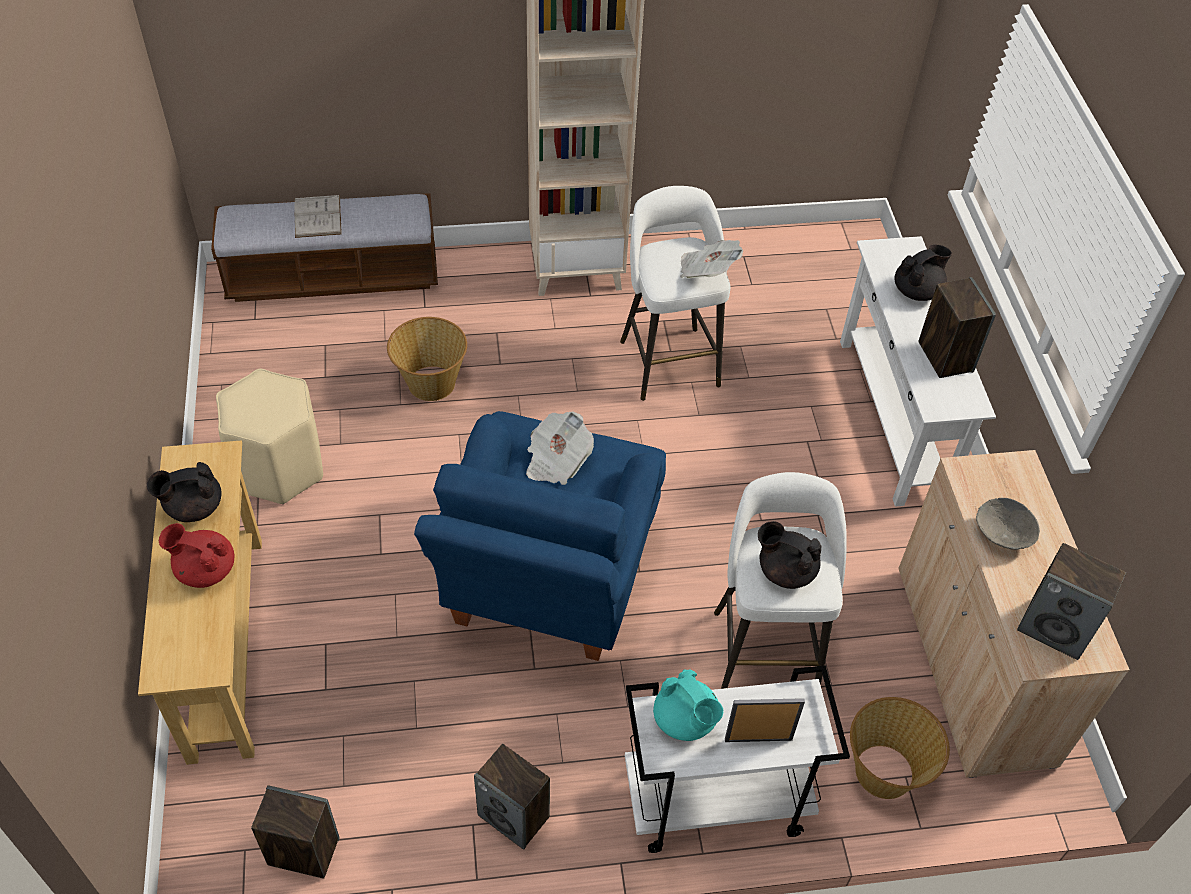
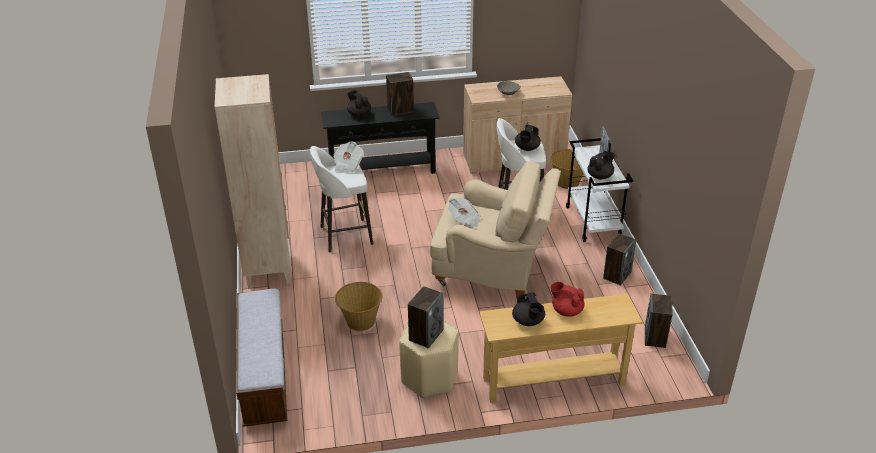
camera: 90 degrees left, 15 degrees down
red teapot [159,523,234,588] -> red teapot turned 105 degrees clockwise [550,282,584,317]
white book [294,195,342,238] -> none
blue armchair [414,411,666,661] -> beige armchair [430,161,561,299]
turquoise teapot [653,669,723,741] -> black teapot [587,151,615,179]
white console table [840,236,996,507] -> black console table [321,102,440,174]
speaker [1017,543,1126,660] -> speaker moved to [408,286,444,348]

